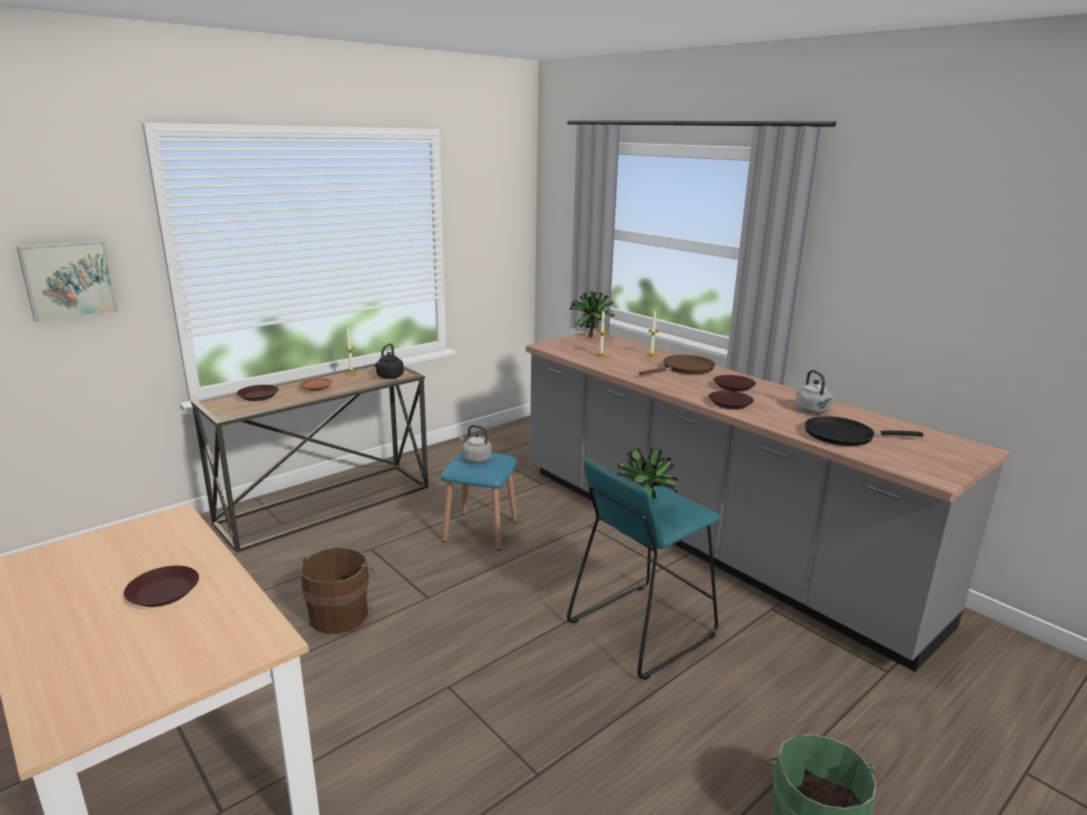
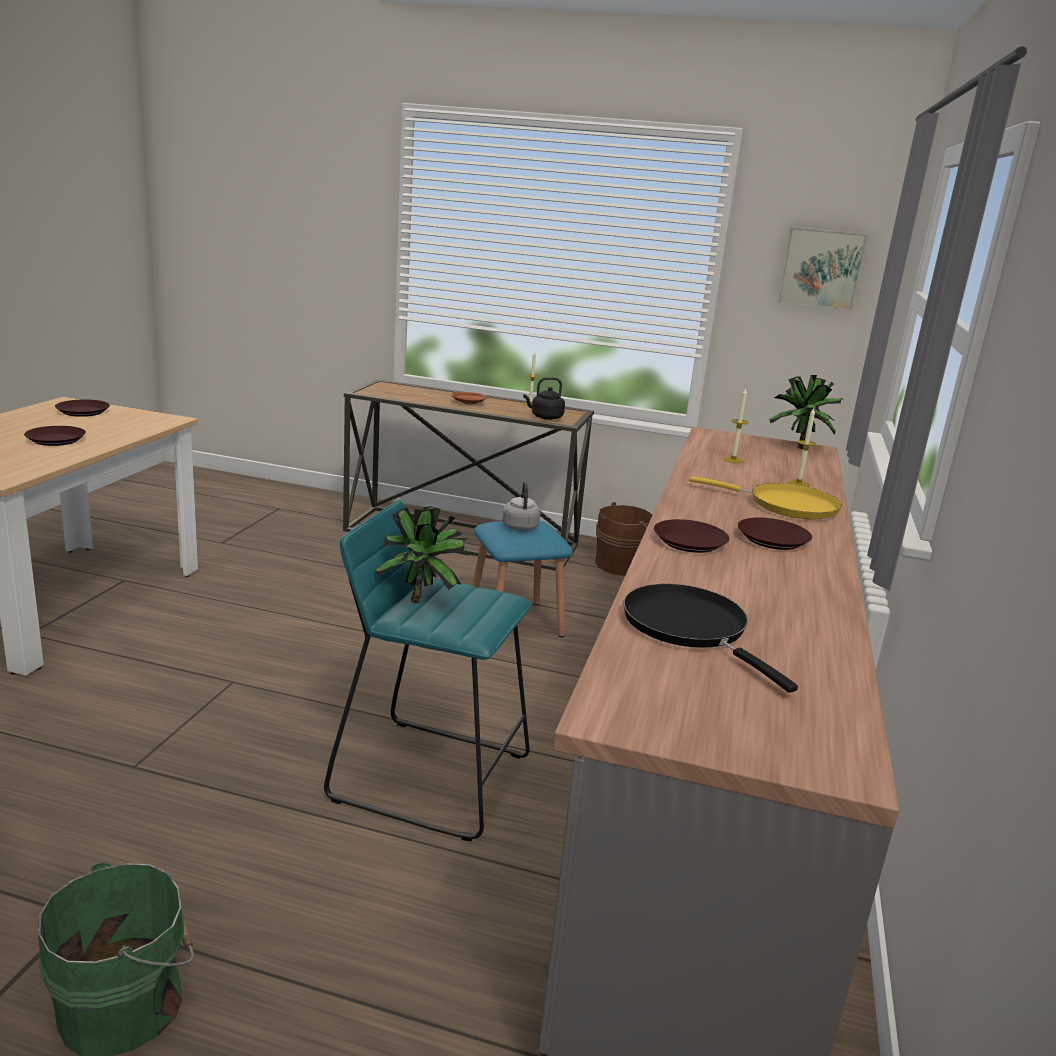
camera: 55 degrees right, 0 degrees up
picture [16,241,118,322] -> picture moved to [777,227,868,311]
brown plate [237,385,279,401] -> brown plate moved to [55,399,110,417]
brown bucket [301,547,374,634] -> brown bucket moved to [595,502,652,576]
brown frying pan [639,355,715,375] -> yellow frying pan [689,476,842,519]
grey kettle [795,370,832,414] -> none

